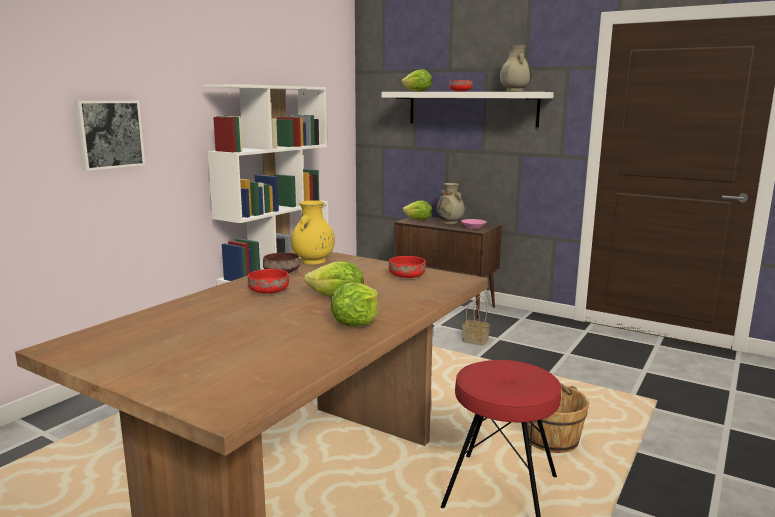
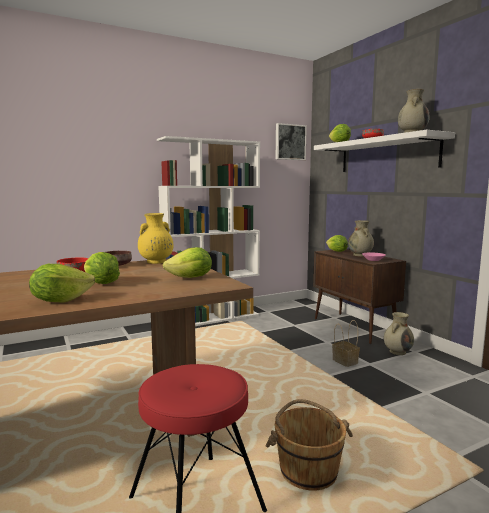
camera: 30 degrees right, 5 degrees down
picture [74,101,145,171] -> picture moved to [276,123,307,160]
red bowl [389,256,426,278] -> lettuce [163,247,212,278]
none -> beige vase [384,312,414,355]

